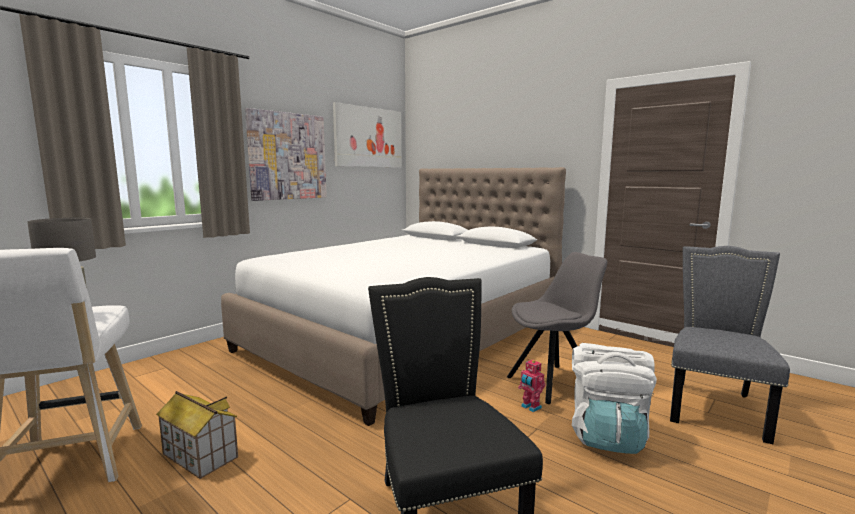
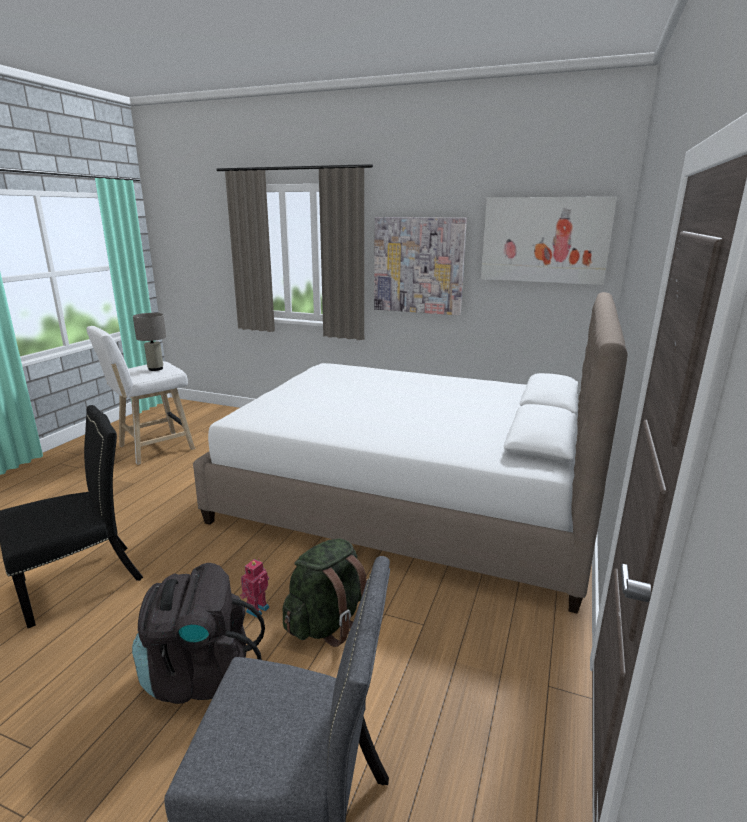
camera: 70 degrees right, 10 degrees up
toy house [156,391,238,479] -> none
grey chair [507,252,607,404] -> green backpack [283,539,367,647]
white backpack [572,343,657,454] -> black backpack [132,563,265,704]

